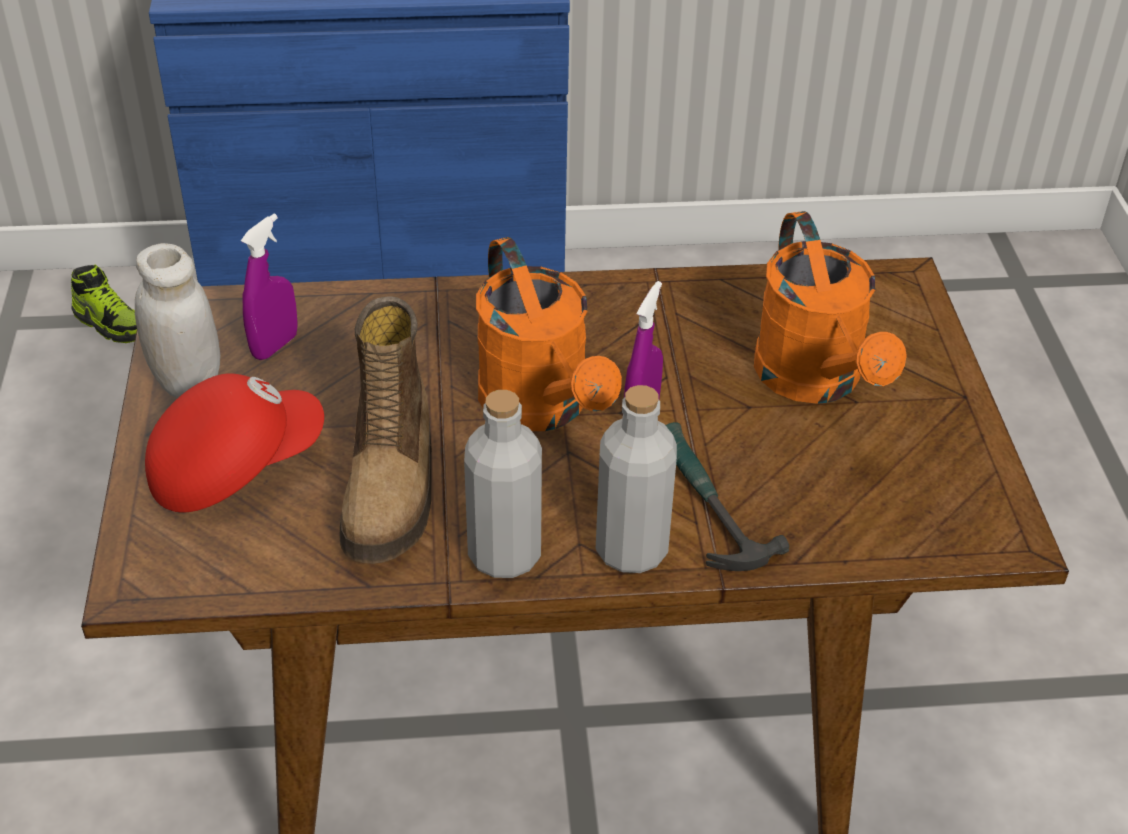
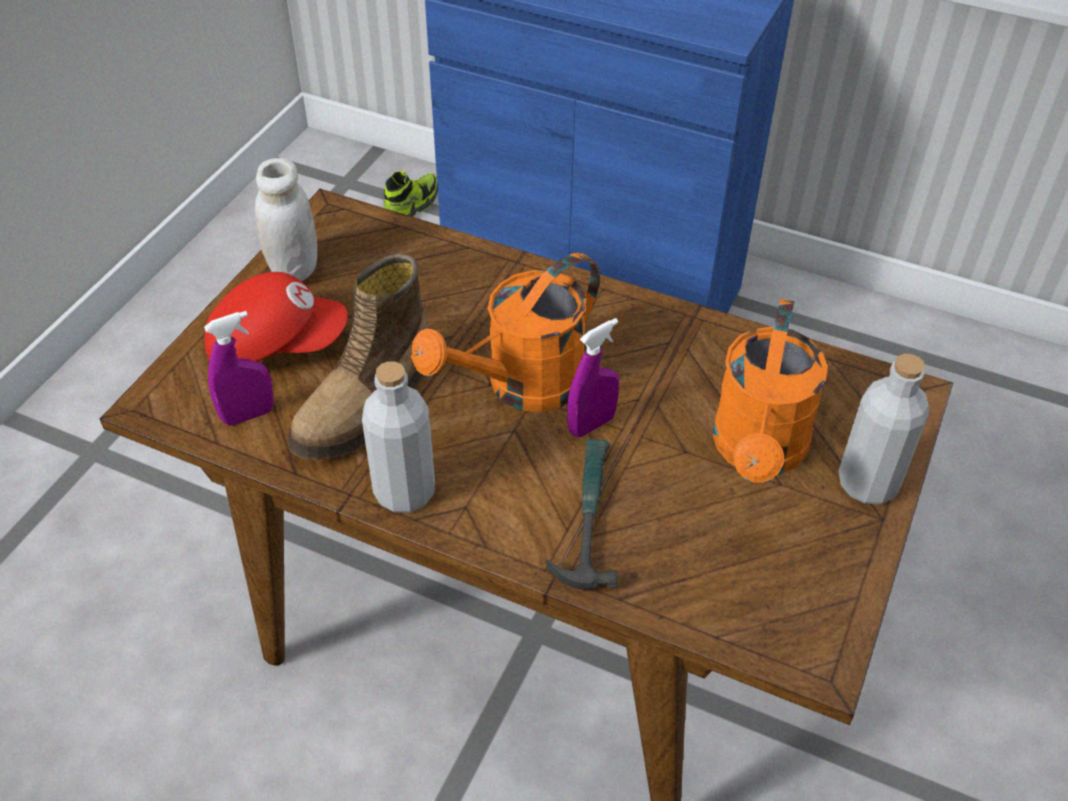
camera: 30 degrees right, 5 degrees up
shoe [71,264,137,343] -> shoe turned 120 degrees counterclockwise [383,171,438,217]
purple spray bottle [241,214,298,360] -> purple spray bottle moved to [204,311,274,426]
orange watering can [476,237,622,431] -> orange watering can turned 45 degrees clockwise [411,253,600,412]
grey bottle [596,385,677,573] -> grey bottle moved to [839,354,929,504]

